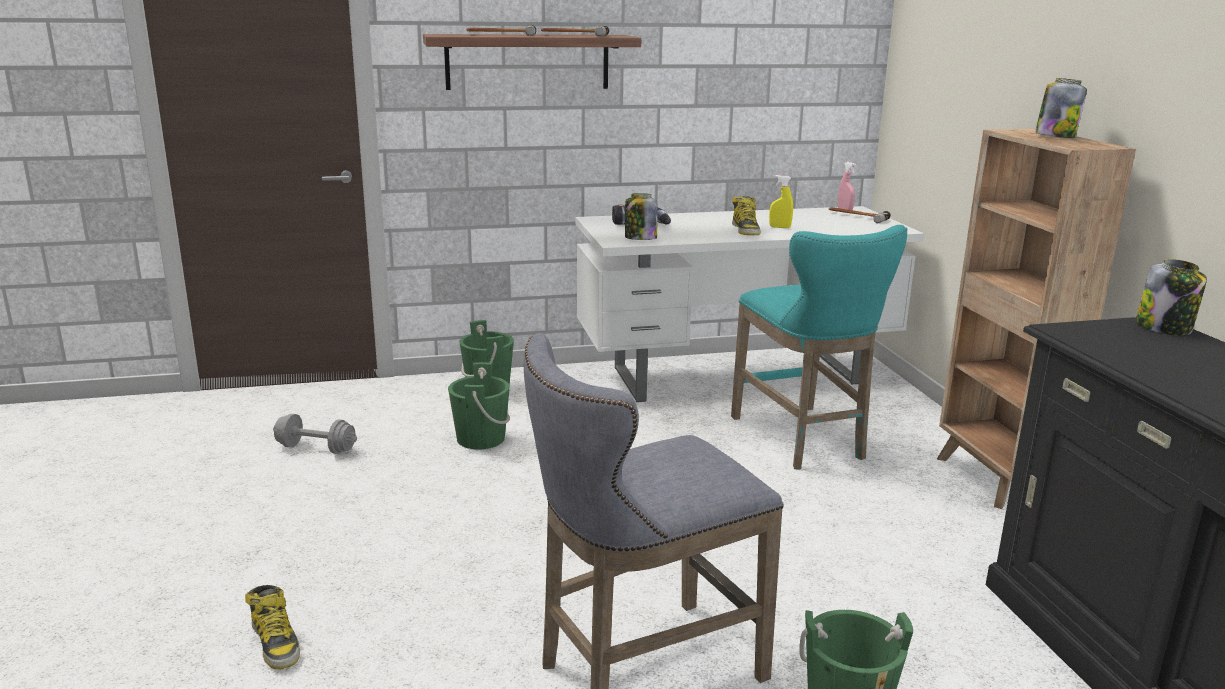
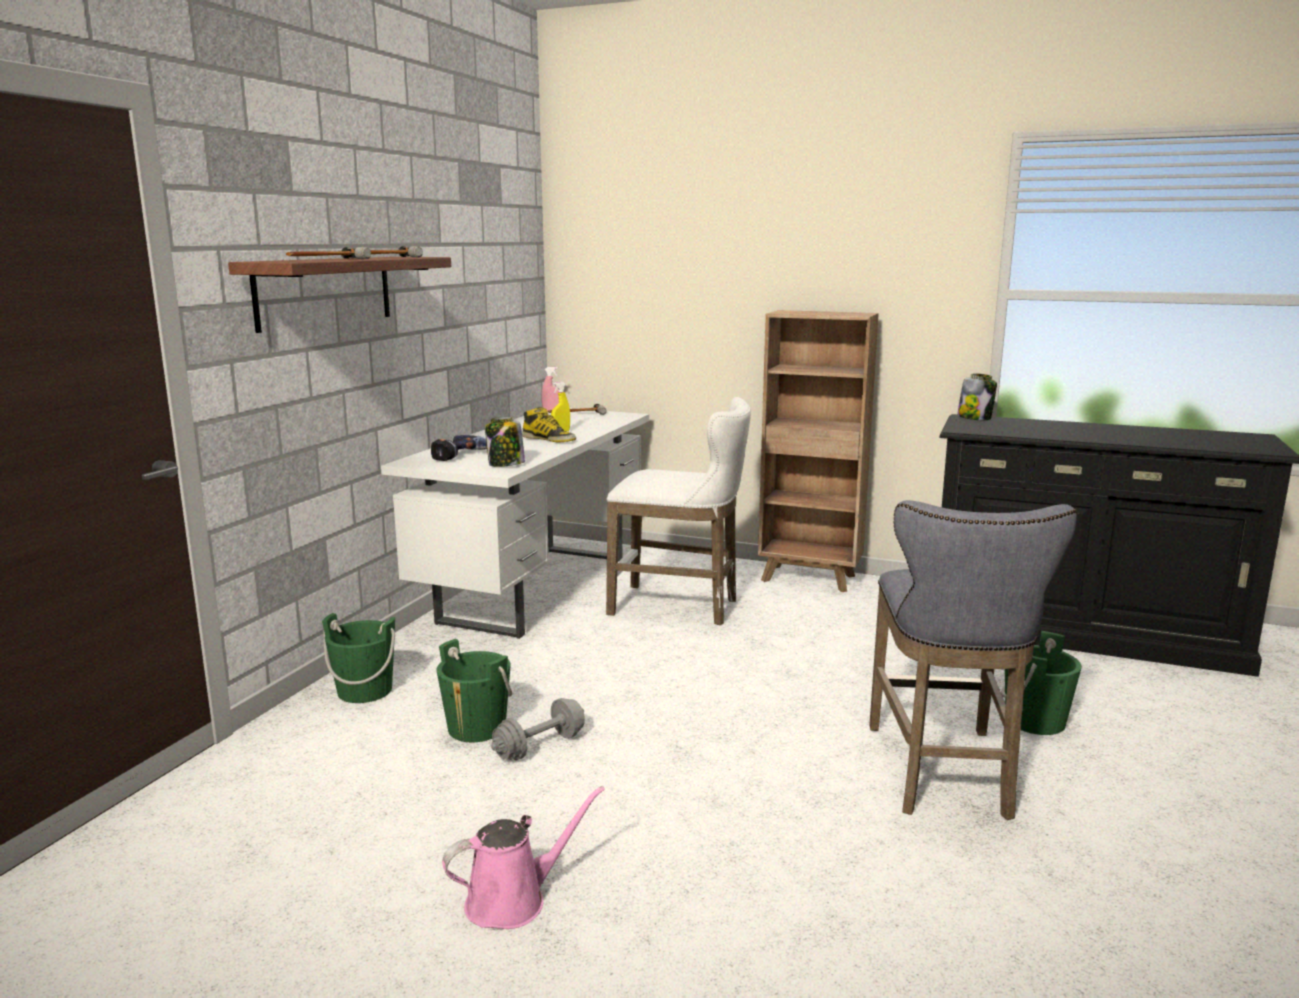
camera: 55 degrees left, 5 degrees down
boot [245,585,300,669] -> none
grey dumbbell [273,414,357,454] -> grey dumbbell moved to [491,698,585,760]
turquoise stool [731,225,908,469] -> white stool [606,397,751,625]
jar [1035,78,1087,138] -> none
none -> pink watering can [442,786,605,929]

